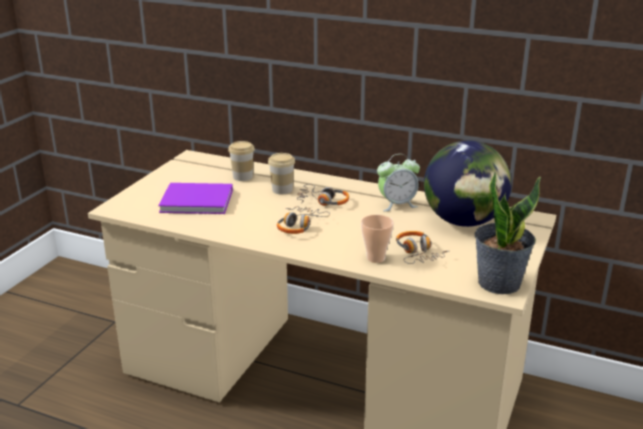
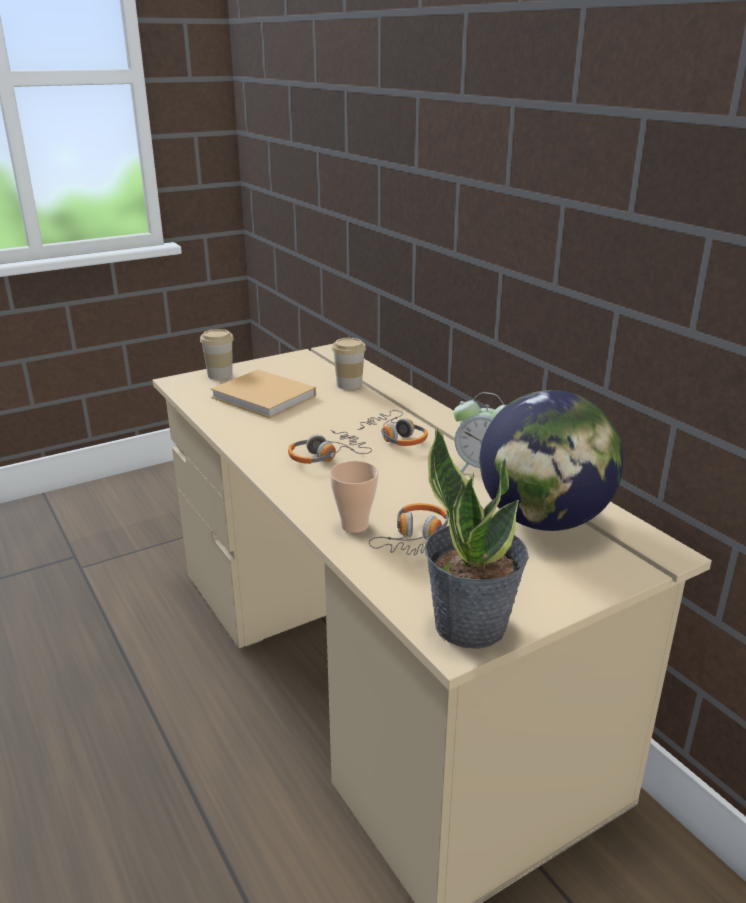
camera: 35 degrees right, 0 degrees up
purple book [158,183,233,214] -> beige book [210,370,316,418]
cup [268,153,295,194] -> cup moved to [200,329,234,379]

